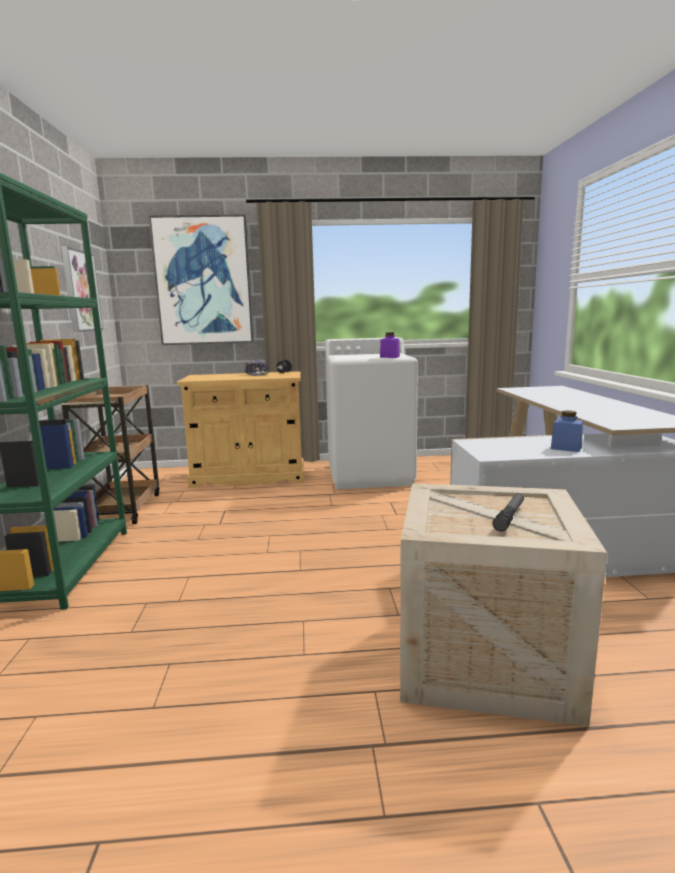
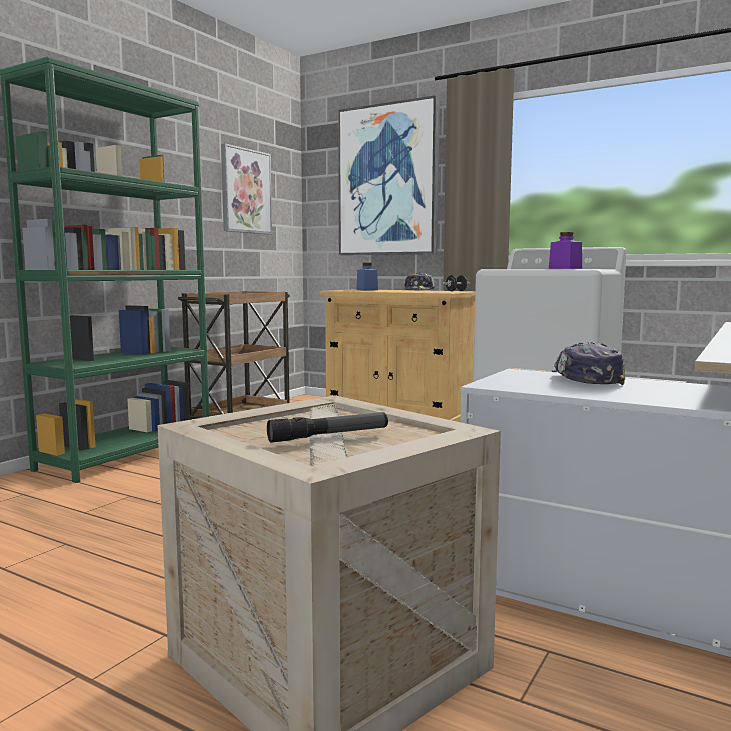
camera: 35 degrees right, 5 degrees down
blue jar [551,411,583,452] -> blue jar moved to [356,263,378,290]
none -> cap [551,342,625,385]

